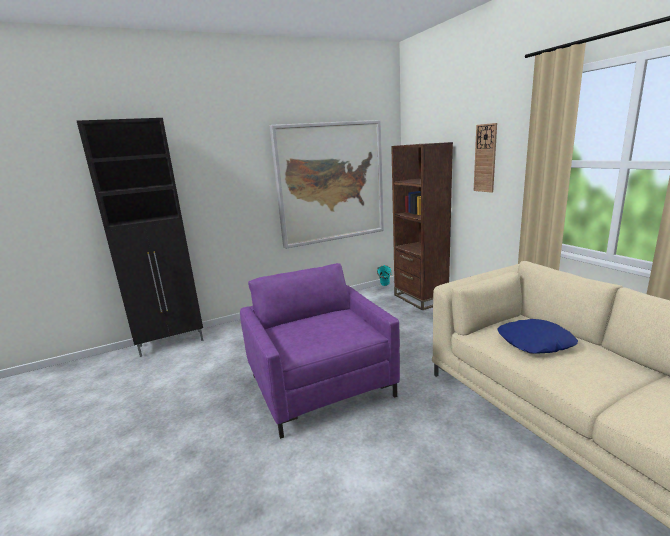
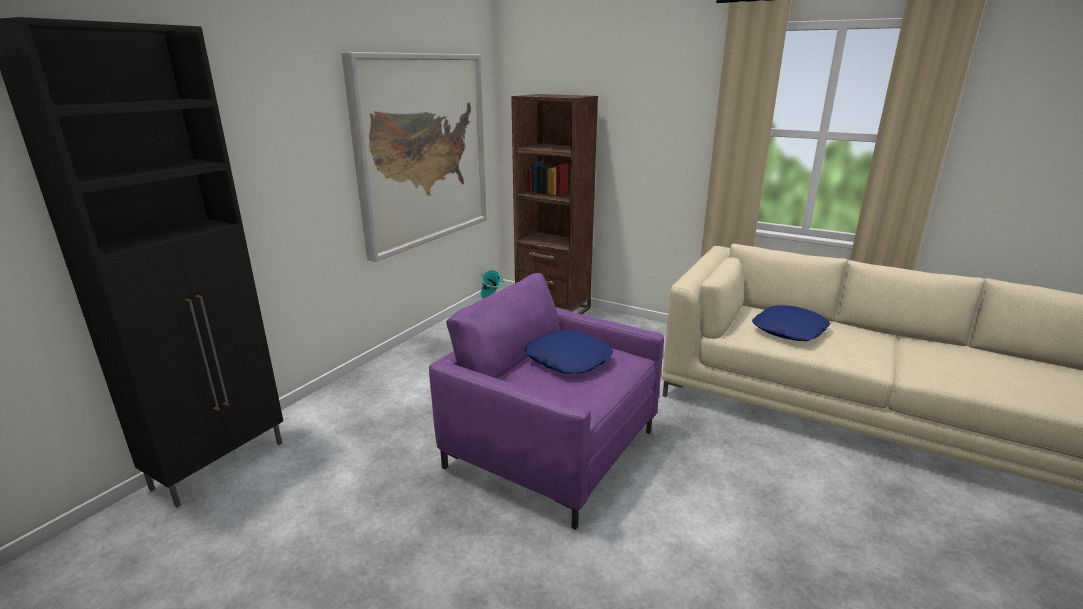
camera: 35 degrees left, 5 degrees up
wall clock [474,123,497,193] -> none
none -> blue pillow [525,330,613,374]

